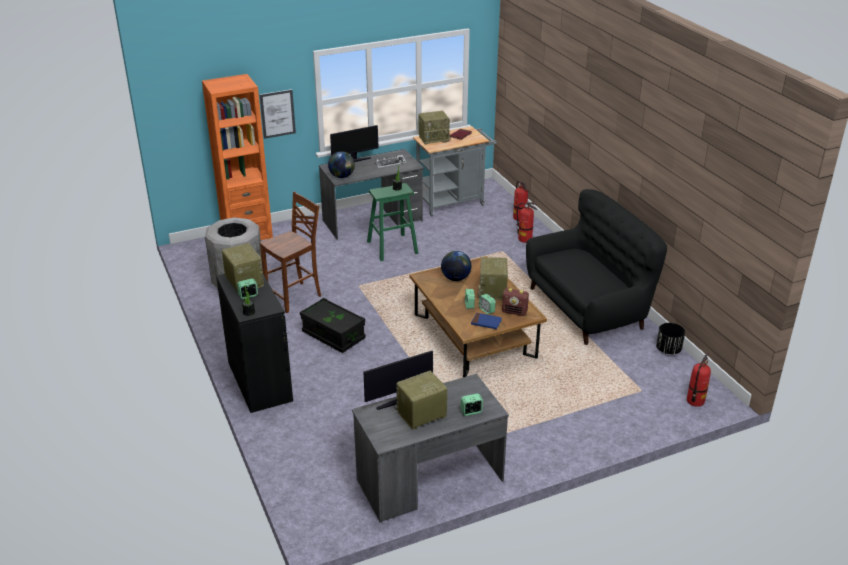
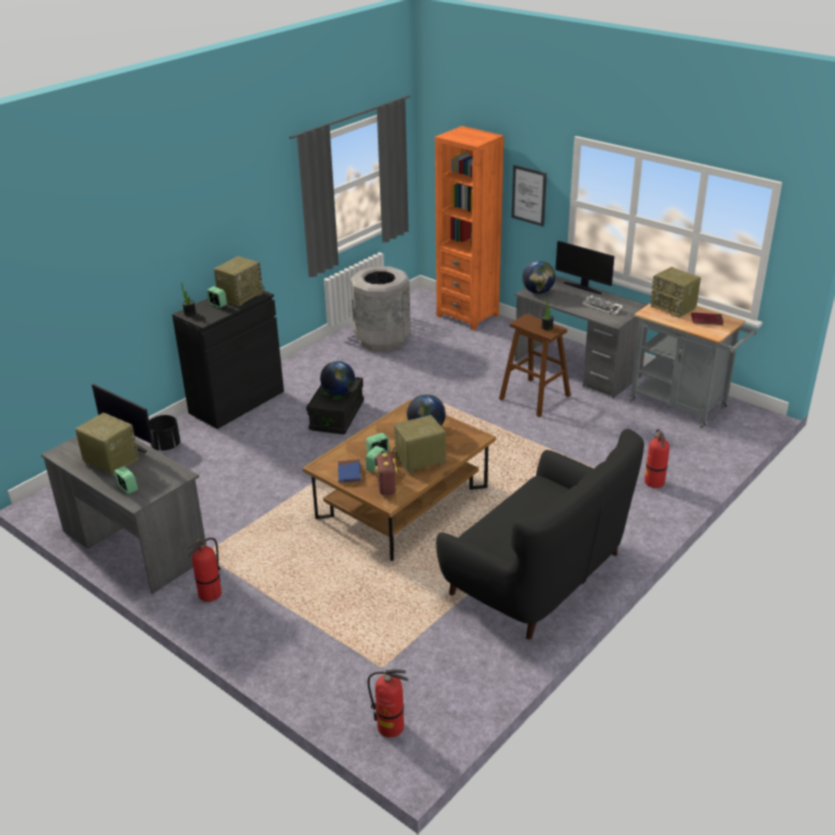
camera: 65 degrees right, 0 degrees up
brown chair [260,192,321,313] -> none
green stool [367,183,418,261] -> brown stool [499,314,571,417]
fire extinguisher [513,181,528,221] -> fire extinguisher moved to [188,538,222,602]
black planter [656,323,685,354] -> black planter moved to [149,415,180,451]
none -> globe [320,361,355,396]

